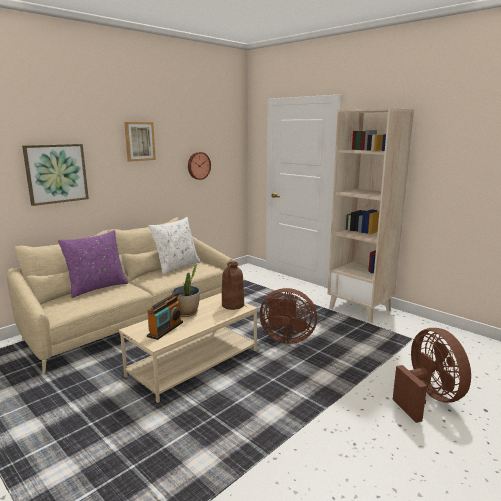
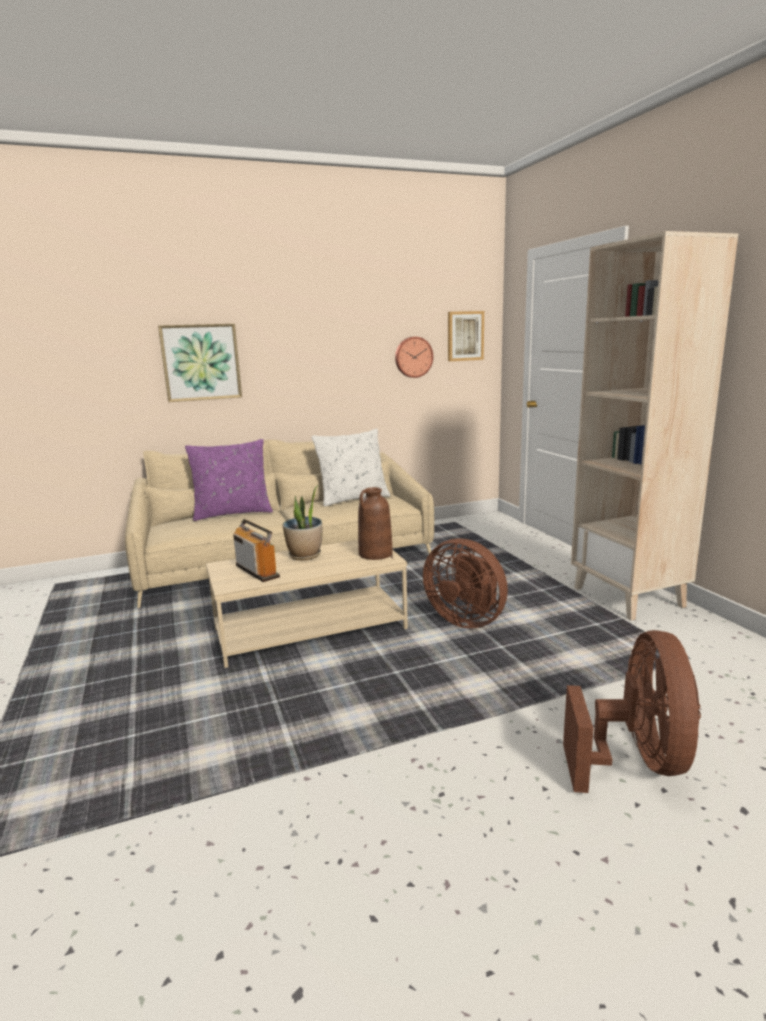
camera: 25 degrees right, 0 degrees up
picture [124,122,156,162] -> picture moved to [448,311,484,361]
radio [147,292,183,340] -> radio turned 90 degrees counterclockwise [233,519,280,582]

